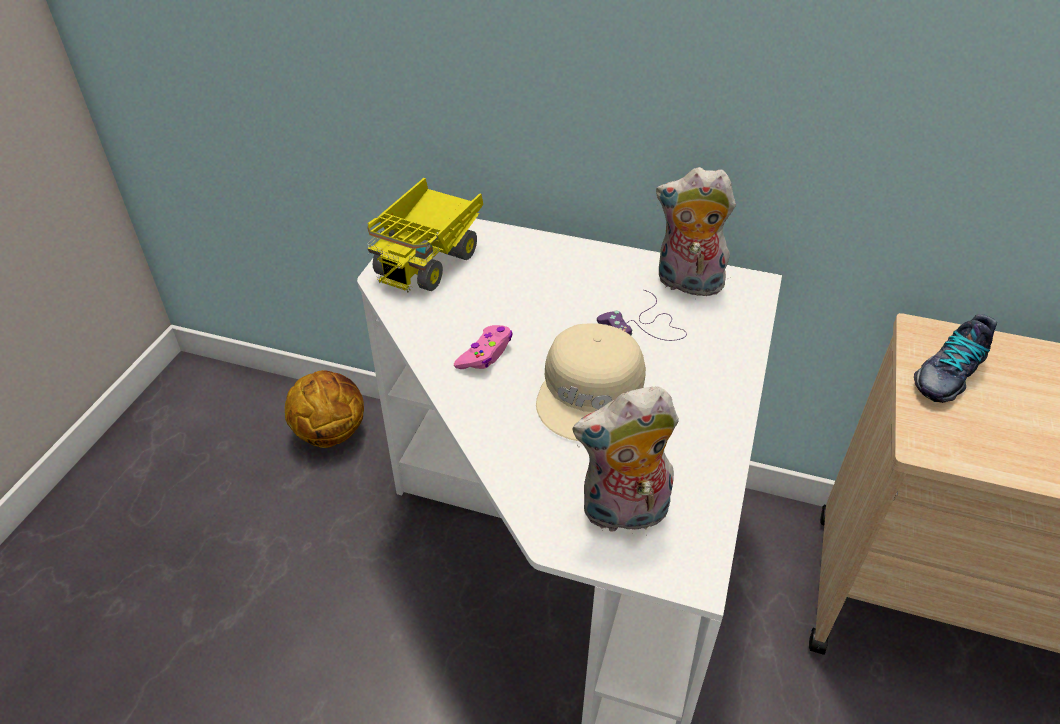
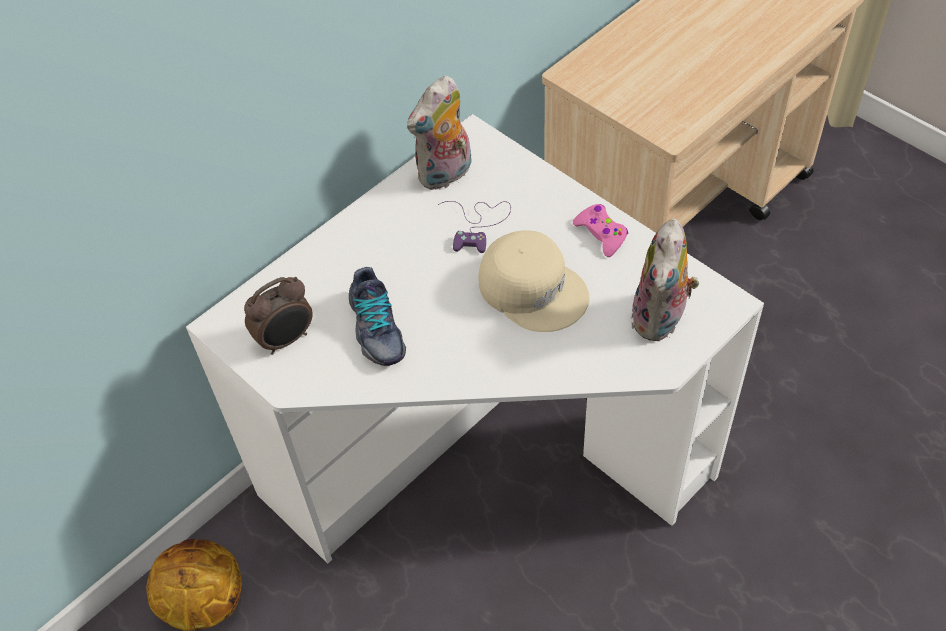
camera: 60 degrees left, 10 degrees up
toy truck [367,178,483,293] -> alarm clock [244,277,313,355]
pink game controller [454,325,513,369] -> pink game controller moved to [573,204,628,257]
shoe [914,314,997,403] -> shoe moved to [349,267,406,366]

